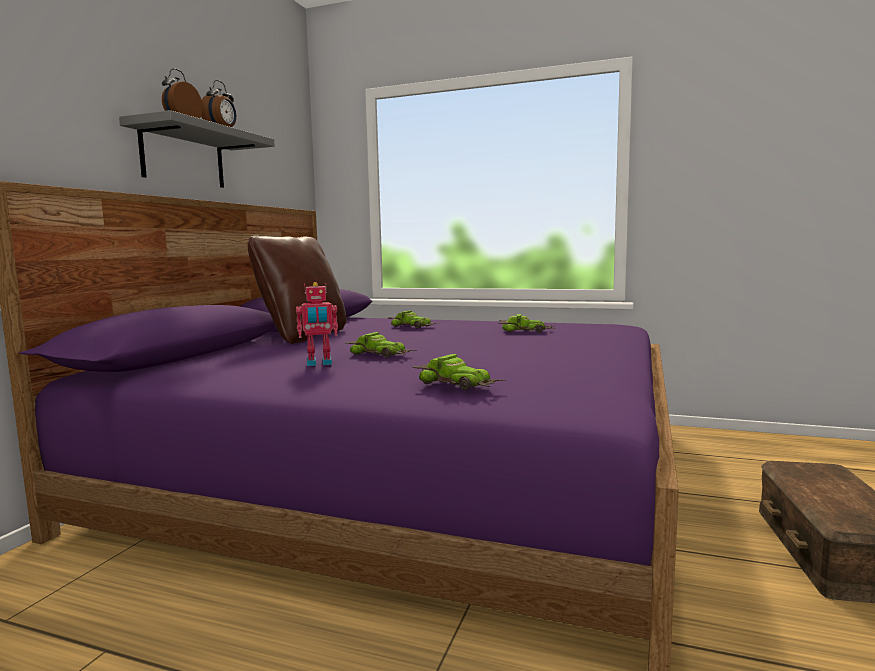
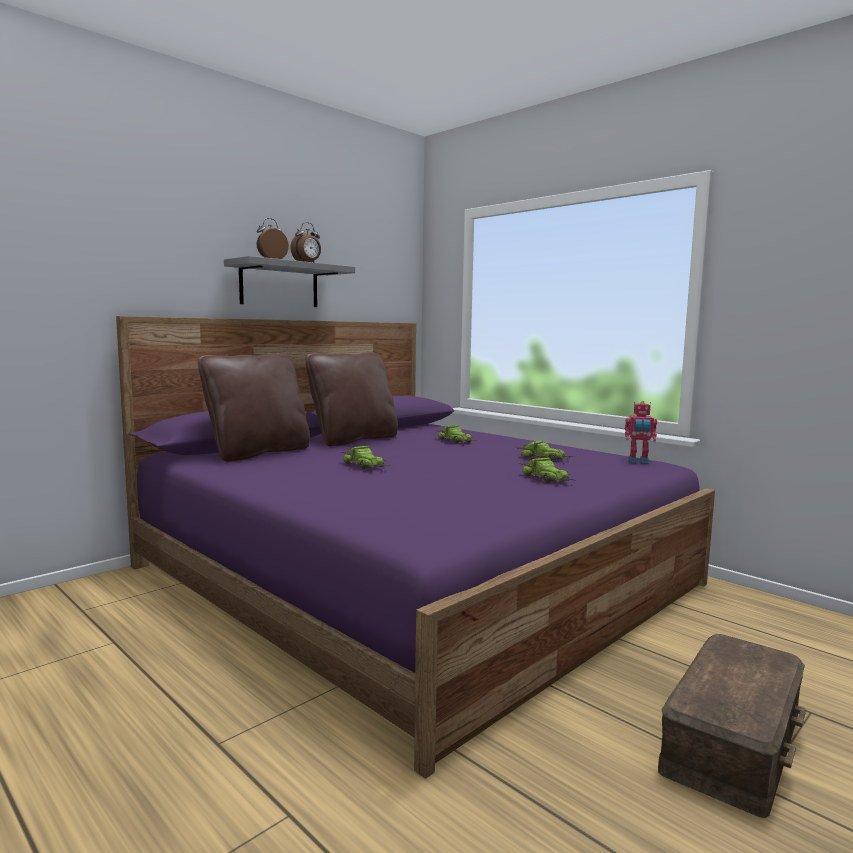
camera: 25 degrees right, 0 degrees up
toy robot [296,282,338,366] -> toy robot moved to [625,401,657,463]
toy car [412,354,506,391] -> toy car moved to [519,458,577,483]
none -> brown pillow [198,353,310,462]

